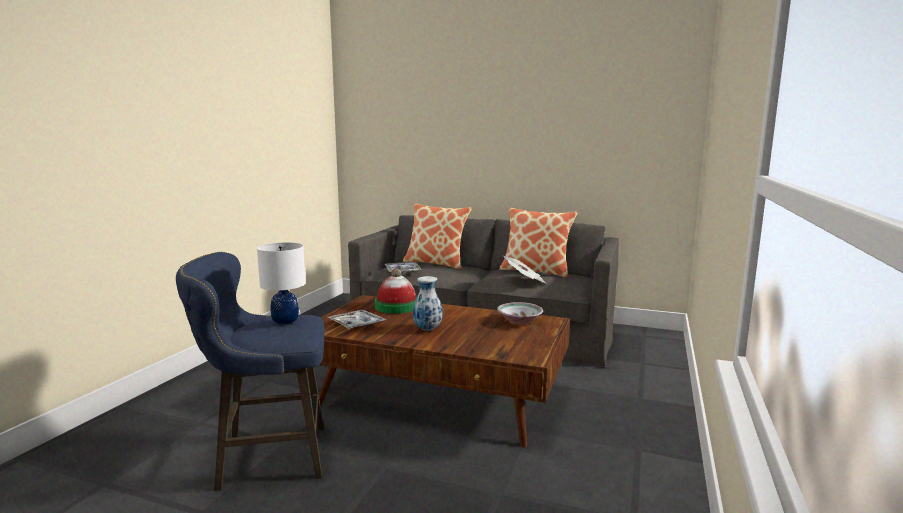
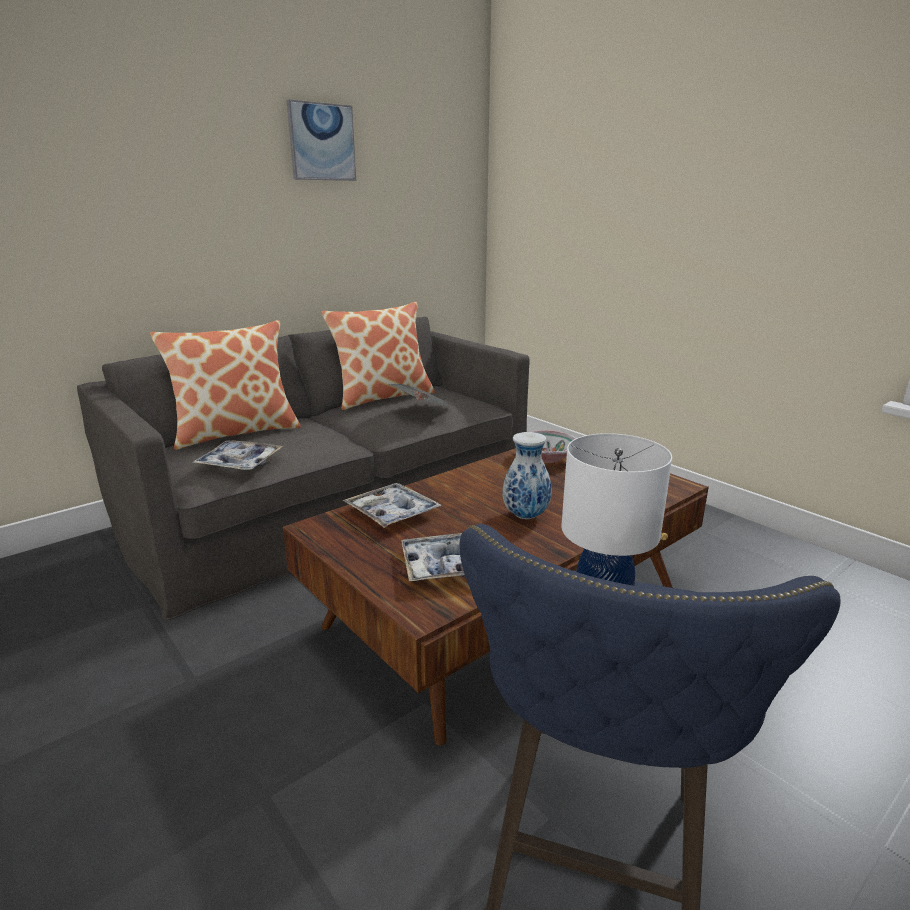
camera: 60 degrees left, 10 degrees up
hat [375,269,417,314] -> tray [343,483,442,528]
none -> picture [286,99,356,181]

